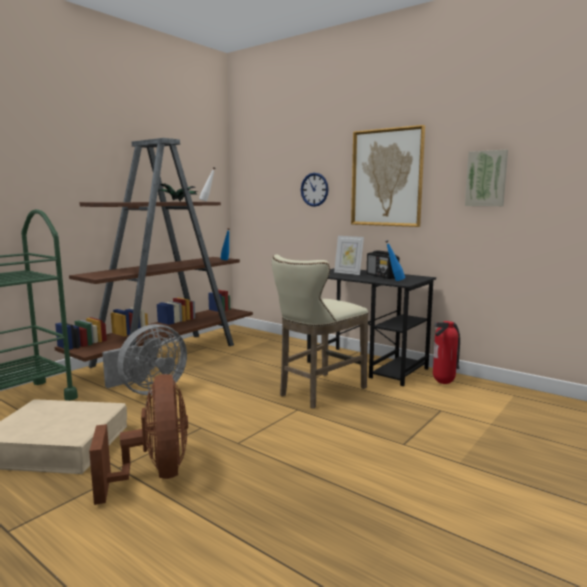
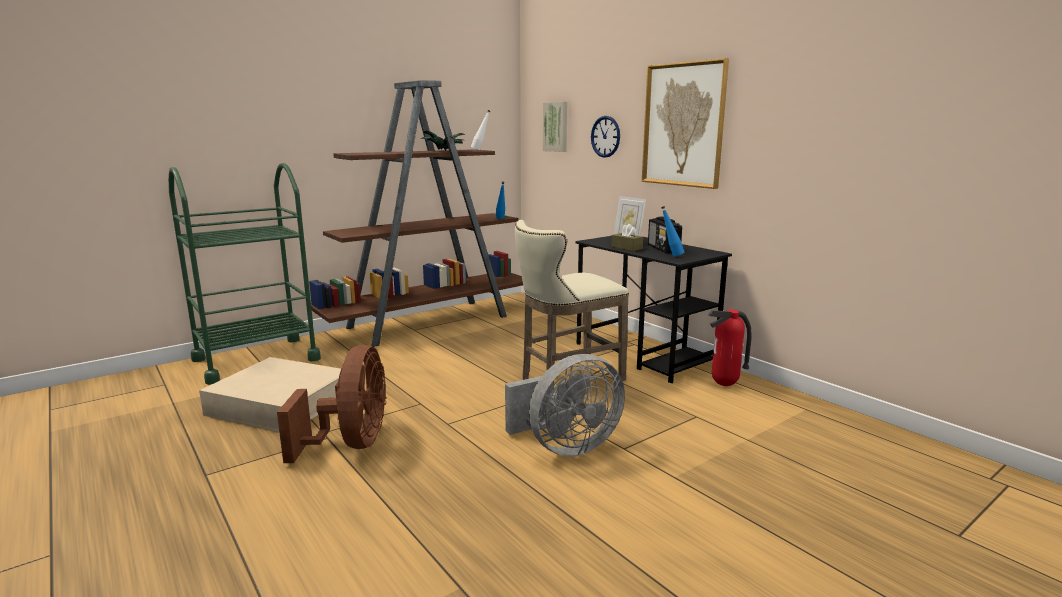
camera: 15 degrees right, 5 degrees up
grey fan [102,324,187,395] -> grey fan moved to [505,354,625,457]
picture [465,149,508,206] -> picture moved to [543,102,567,152]
none -> brown tissue box [611,224,643,251]

